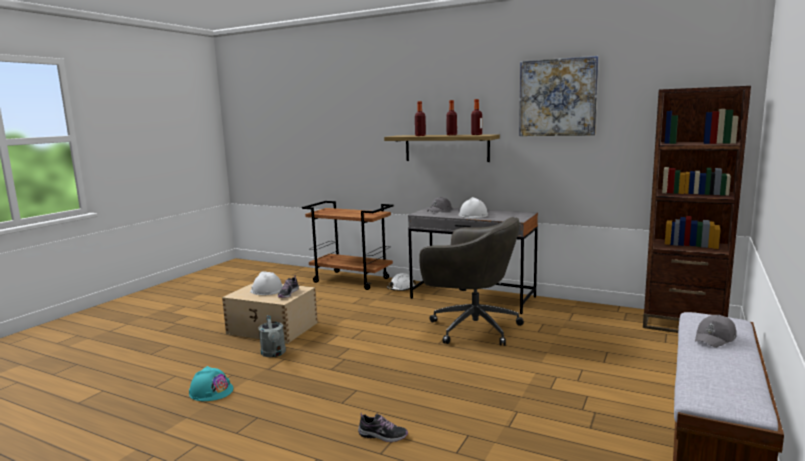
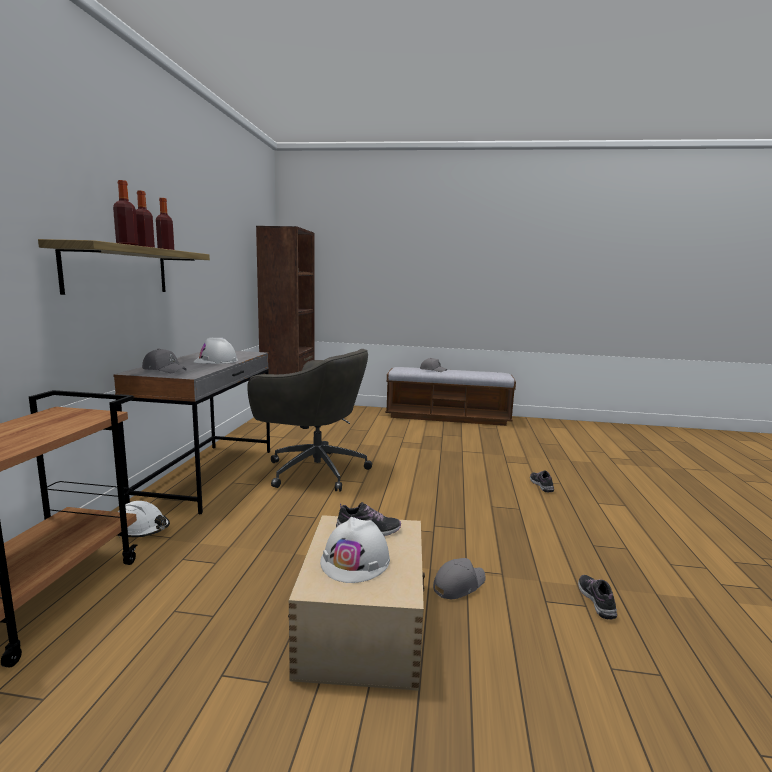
camera: 110 degrees left, 0 degrees up
turquoise hard hat [189,366,233,401] -> shoe [578,575,617,620]
grey watering can [259,315,286,357] -> grey cap [433,558,485,599]
grey office chair [419,217,524,346] -> grey office chair turned 105 degrees clockwise [247,349,372,492]
picture [519,56,599,136] -> none

